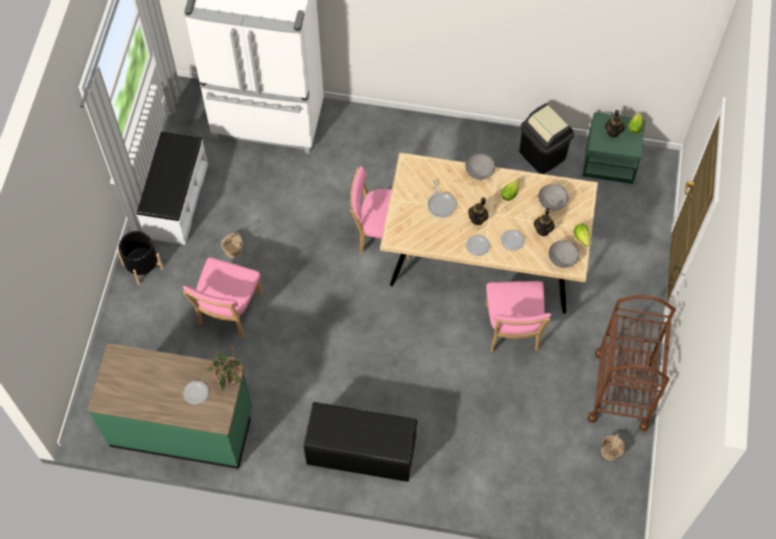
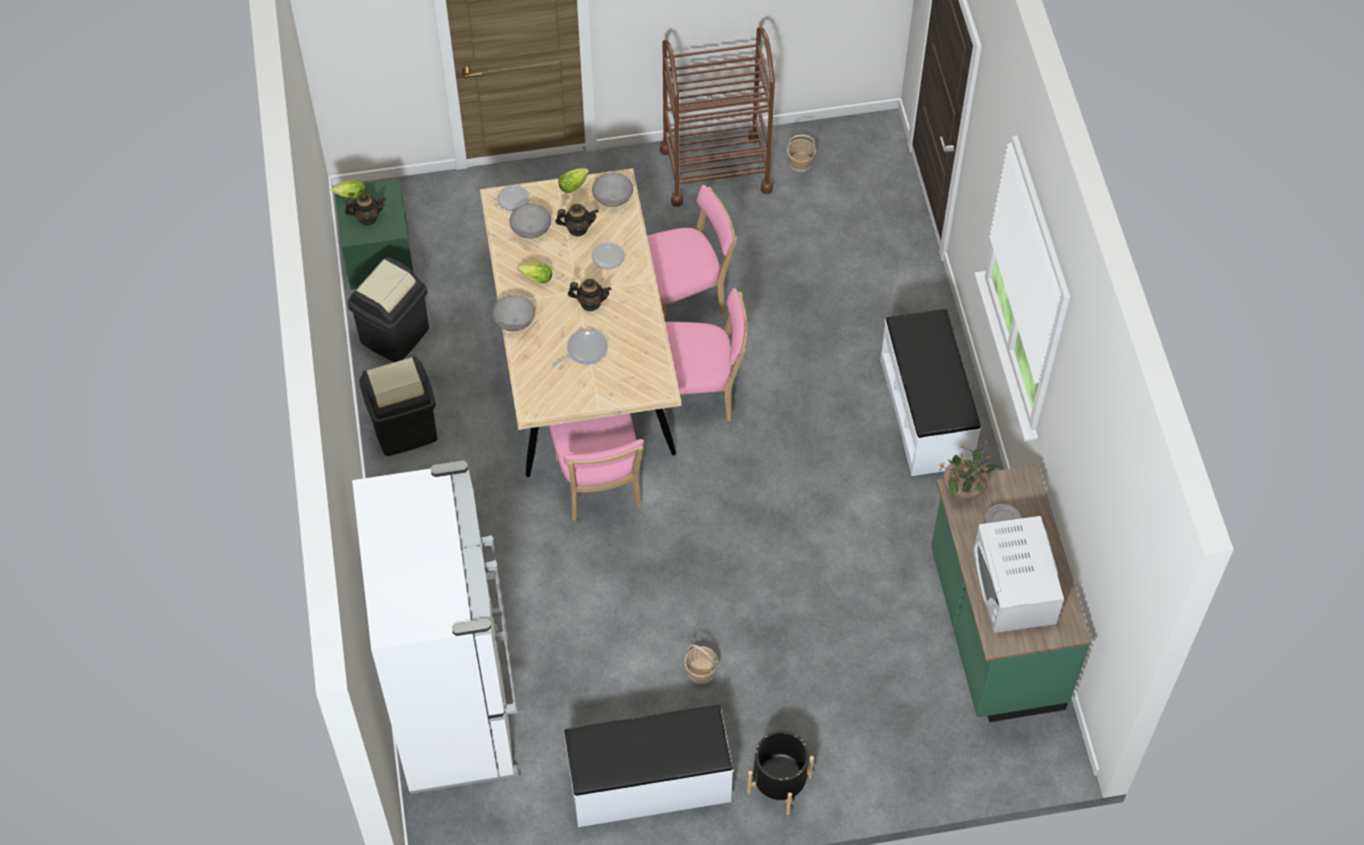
camera: 110 degrees left, 5 degrees down
pink chair [183,257,262,338] -> pink chair moved to [658,288,747,425]
black bench [303,402,417,482] -> white bench [880,308,981,476]
plate [466,235,490,256] -> plate moved to [497,185,530,211]
none -> black trash can [359,356,437,456]
none -> white microwave [973,516,1064,633]

